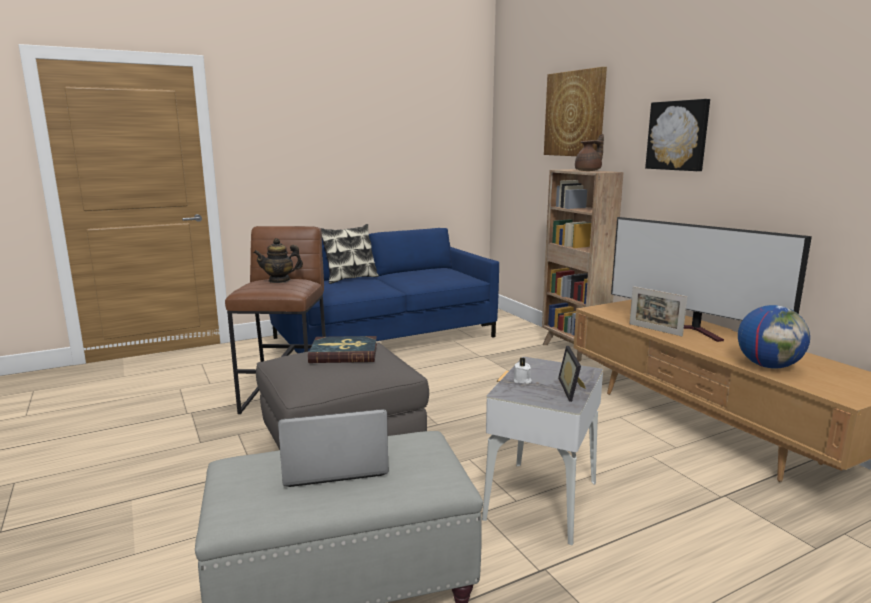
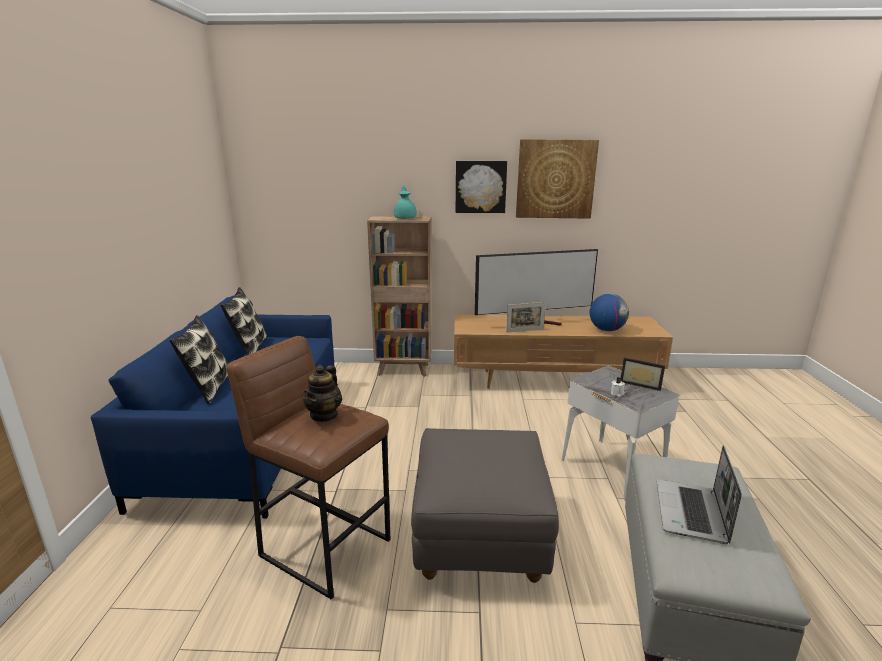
camera: 60 degrees left, 5 degrees up
book [308,336,377,363] -> none
picture [544,67,607,156] -> picture moved to [516,139,599,219]
brown teapot [575,134,604,171] -> turquoise teapot [394,185,417,219]
none -> pillow [221,287,267,355]

